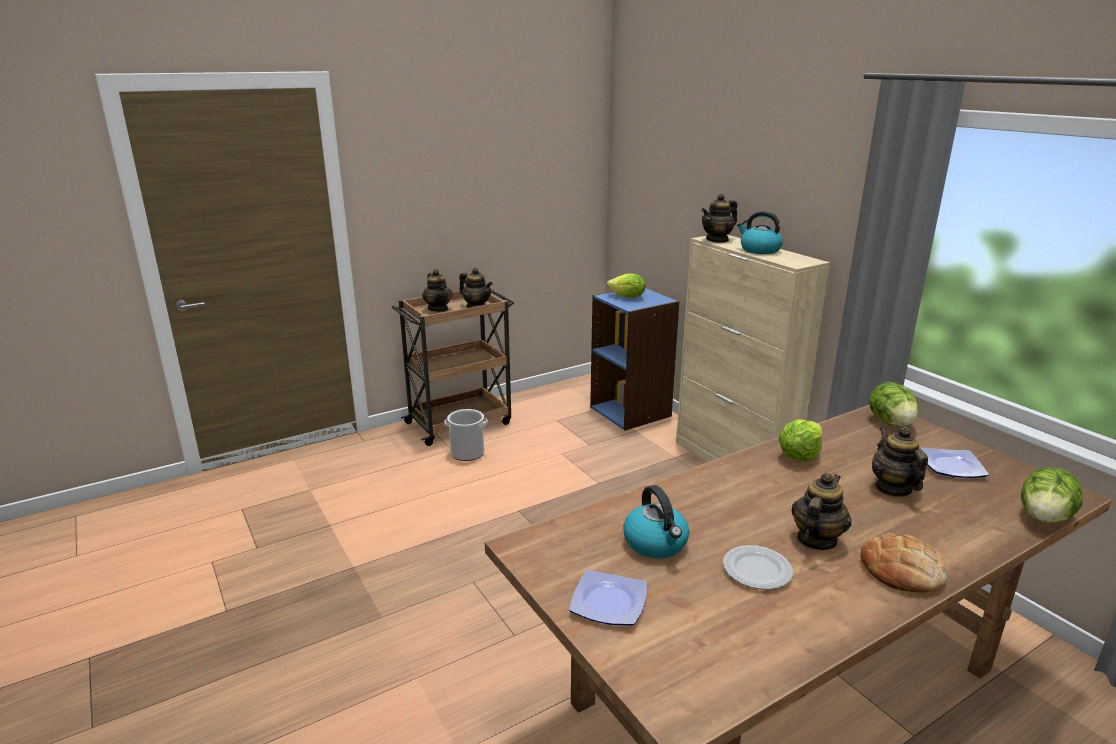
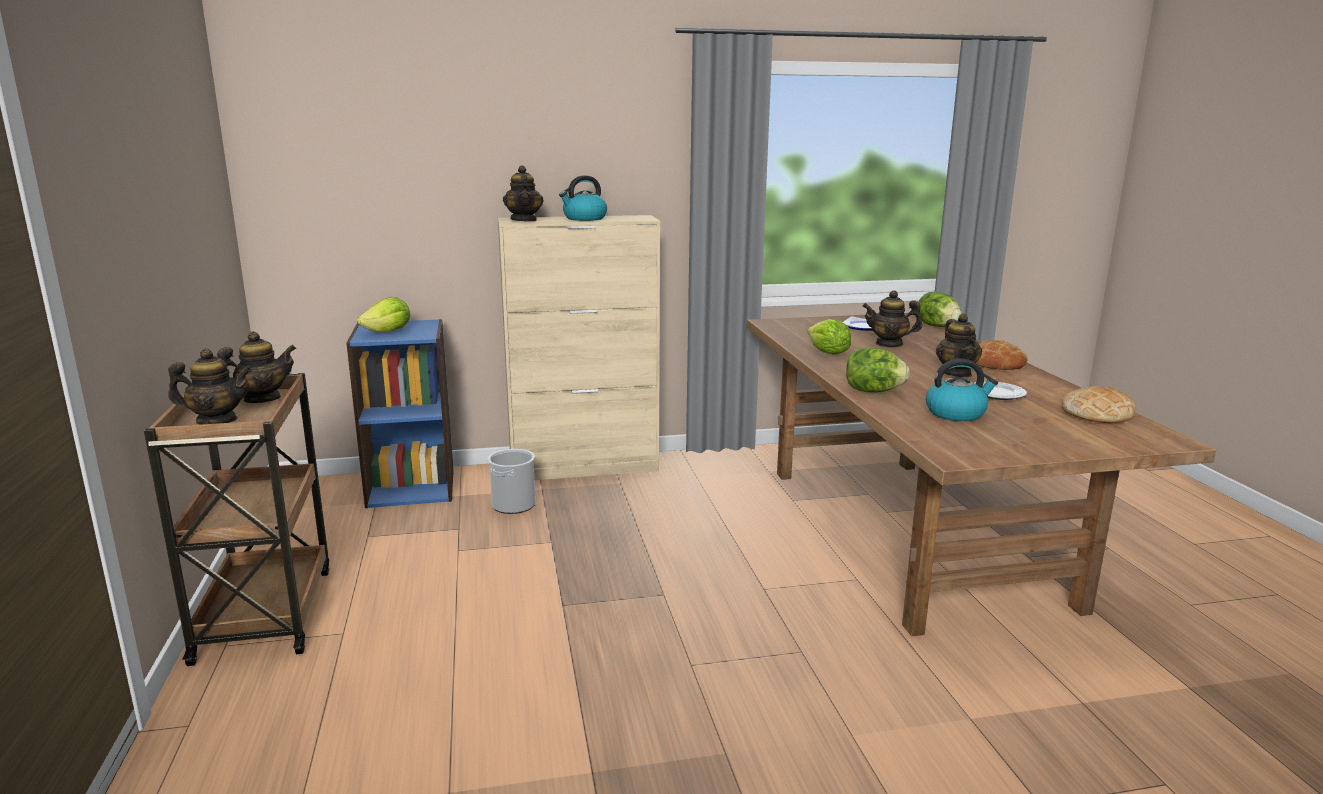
camera: 70 degrees left, 5 degrees down
bucket [444,409,488,461] -> bucket moved to [488,449,535,514]
plate [569,570,647,626] -> none
teapot [791,473,852,550] -> teapot turned 150 degrees counterclockwise [936,314,982,377]
lettuce [869,382,918,426] -> lettuce moved to [846,347,910,392]
none -> bread [1062,386,1136,423]

